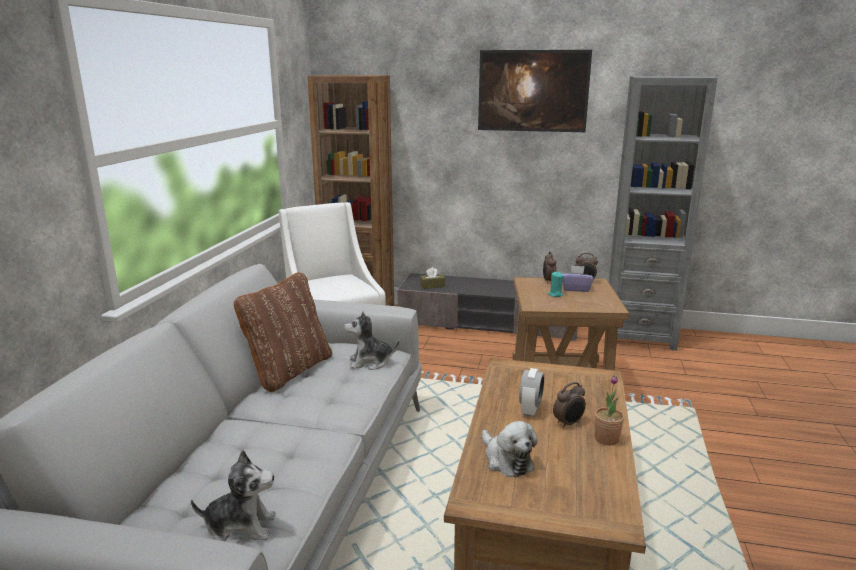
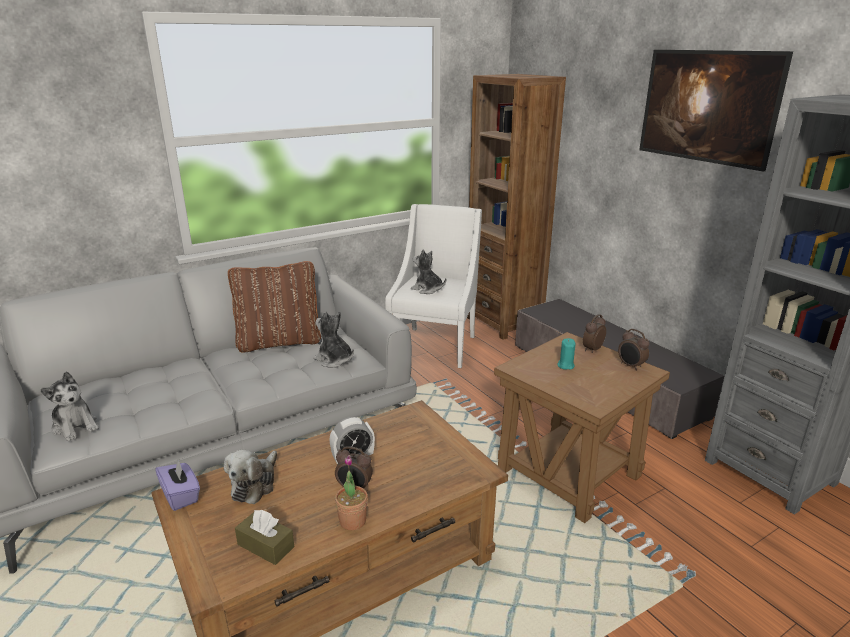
camera: 45 degrees right, 5 degrees up
brown tissue box [420,267,445,289] -> brown tissue box moved to [235,510,294,565]
purple tissue box [562,265,594,292] -> purple tissue box moved to [155,461,200,511]
none -> plush toy [411,249,446,294]

